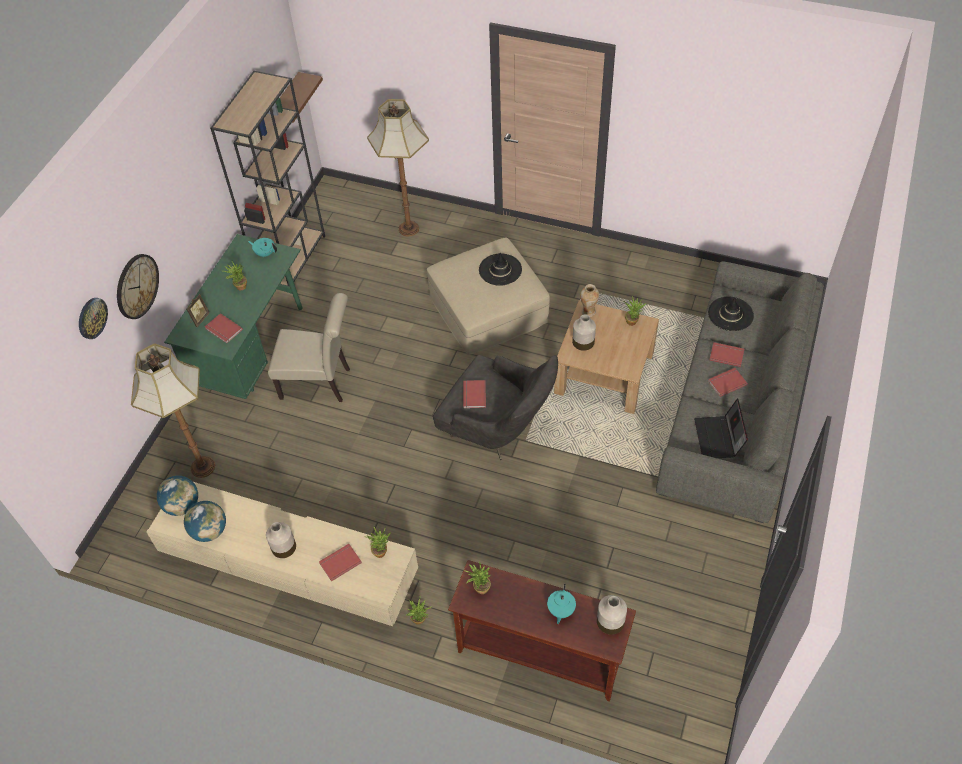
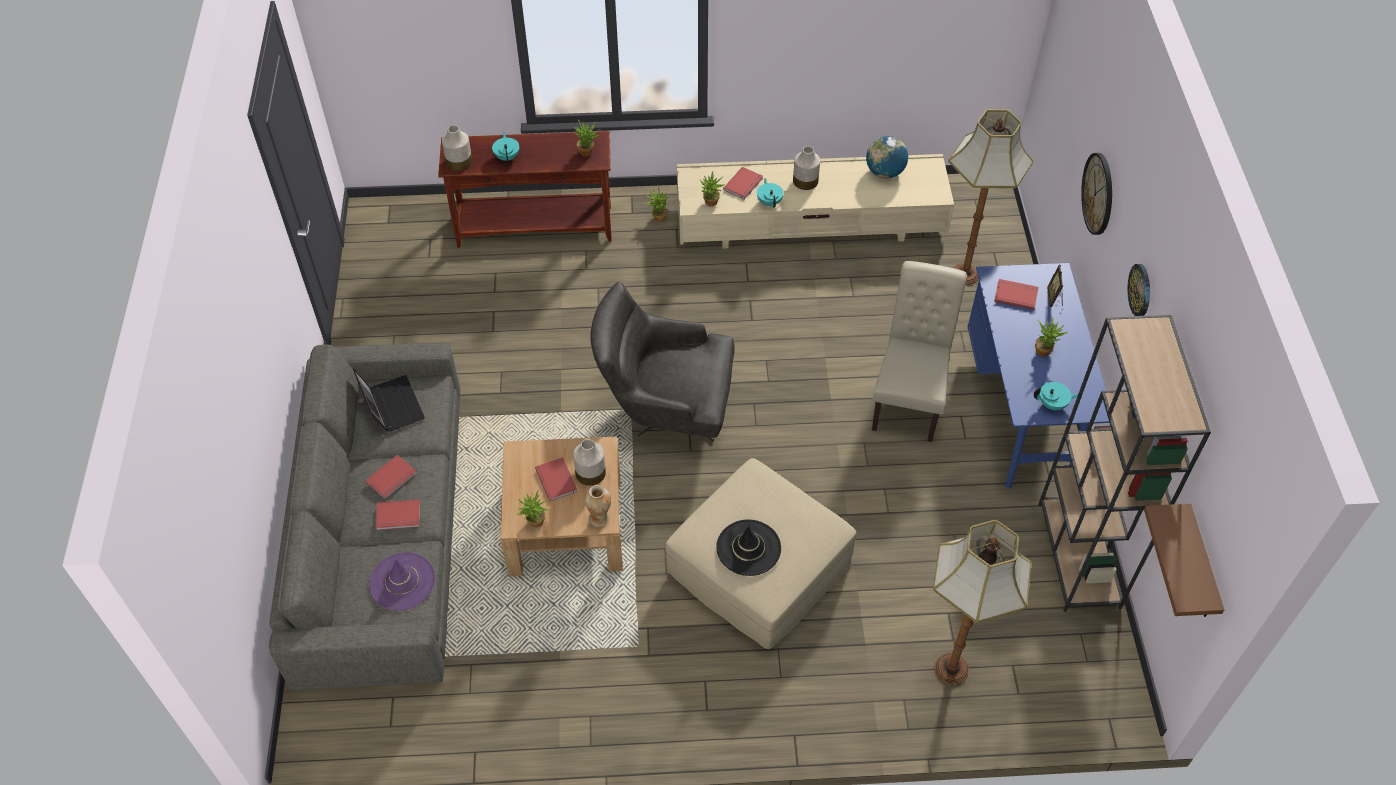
camera: 155 degrees right, 0 degrees up
wall clock [79,298,108,339] -> wall clock moved to [1128,264,1150,316]
globe [157,476,198,516] -> none
green desk [164,234,303,399] -> blue desk [967,263,1109,488]
beige chair [268,293,350,402] -> beige chair turned 120 degrees clockwise [872,261,967,442]
red book [463,380,486,408] -> red book moved to [535,457,577,501]
black hat [708,296,754,331] -> purple hat [369,552,435,610]
none -> turquoise teapot [757,178,783,208]

